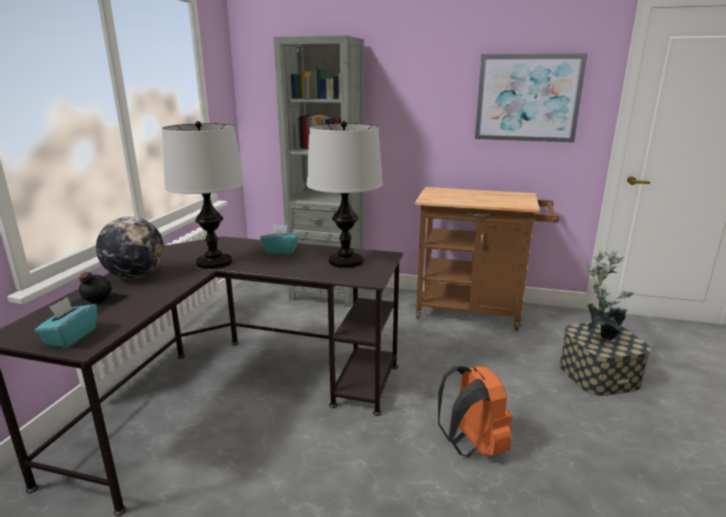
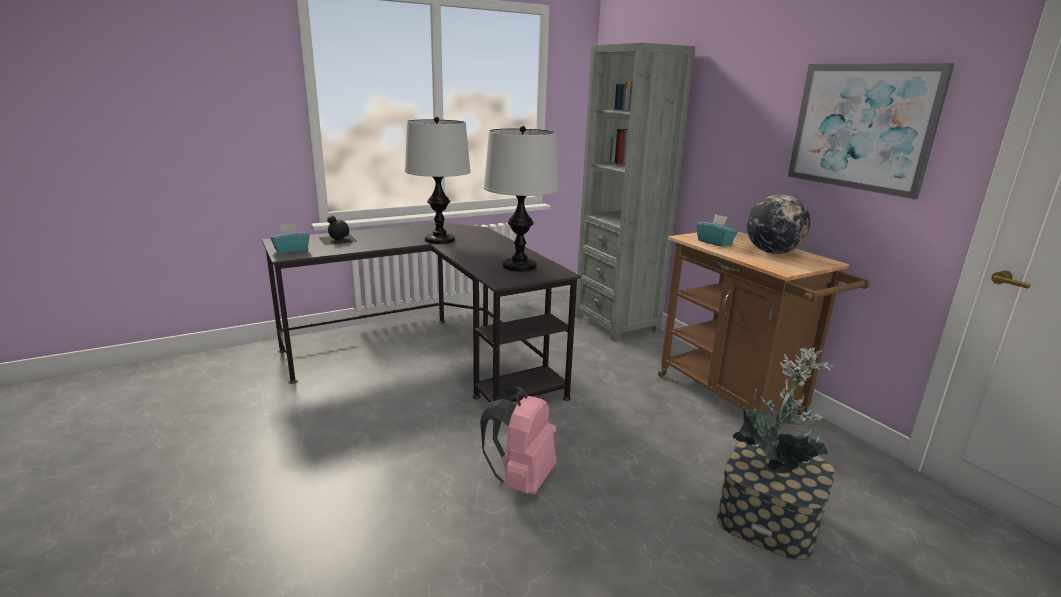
camera: 45 degrees right, 0 degrees up
globe [96,217,164,279] -> globe moved to [747,195,811,254]
turquoise tissue box [260,225,299,254] -> turquoise tissue box moved to [696,214,738,247]
orange backpack [438,366,512,457] -> pink backpack [480,386,557,495]

